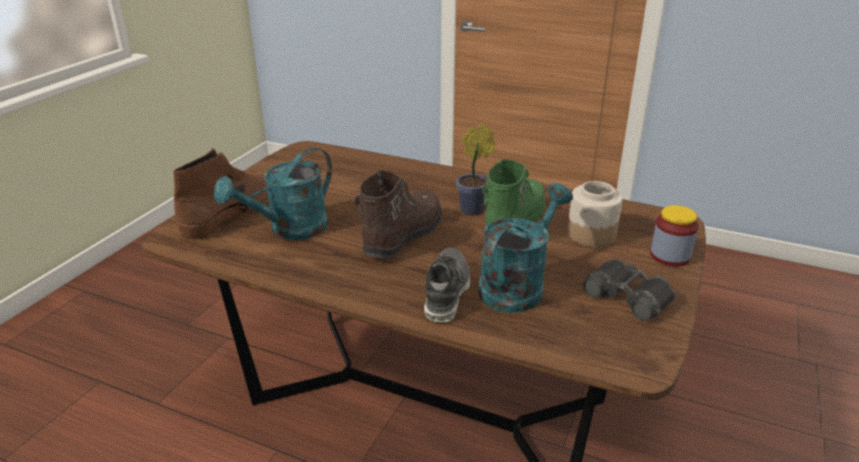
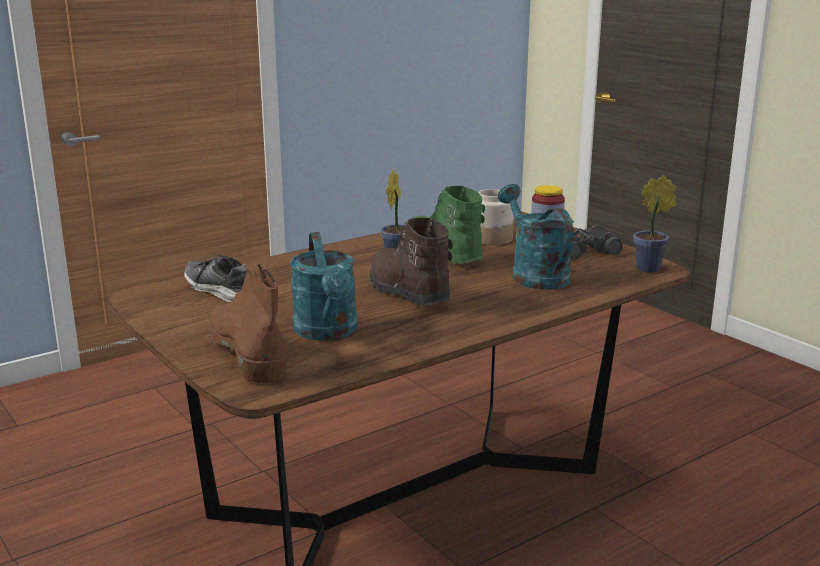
camera: 60 degrees left, 10 degrees down
shoe [424,248,471,322] -> shoe moved to [184,255,246,302]
none -> potted plant [633,175,676,272]

